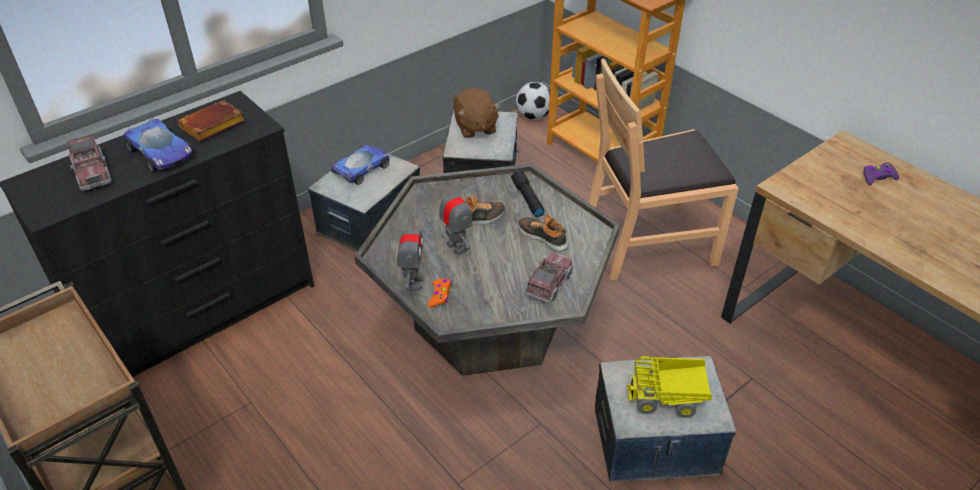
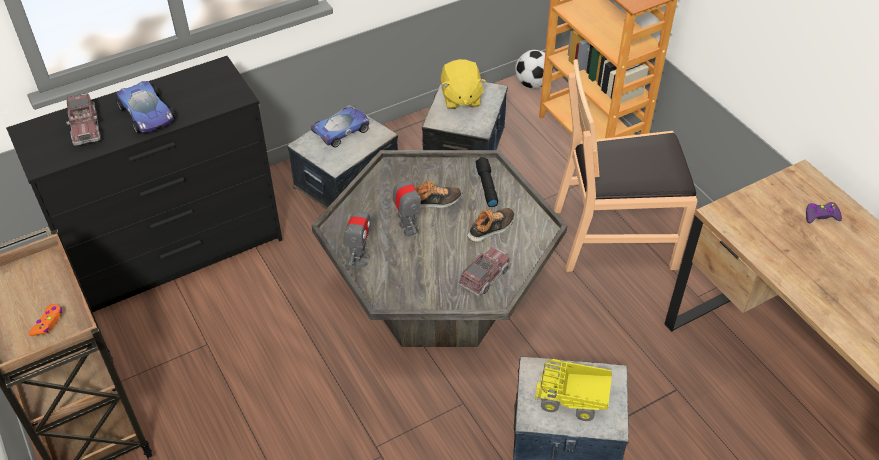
camera: 10 degrees right, 5 degrees up
brown book [178,100,245,141] -> none
orange game controller [428,278,451,308] -> orange game controller moved to [28,304,62,336]
brown plush toy [453,88,501,138] -> yellow plush toy [441,59,486,109]
shoe [518,215,568,252] -> shoe turned 90 degrees clockwise [467,208,514,242]

